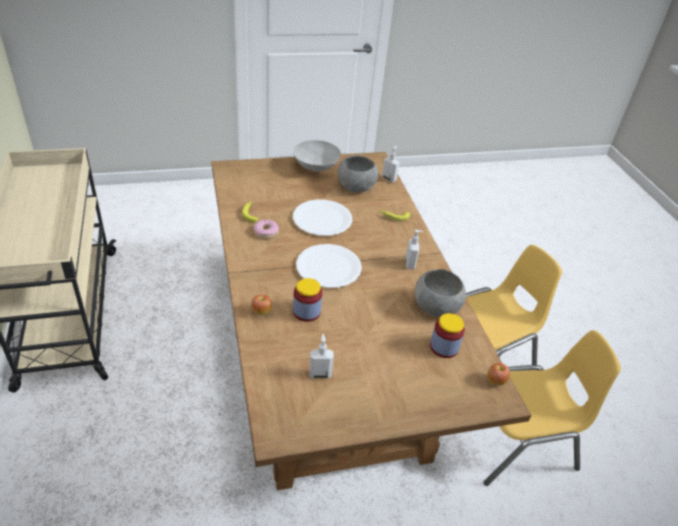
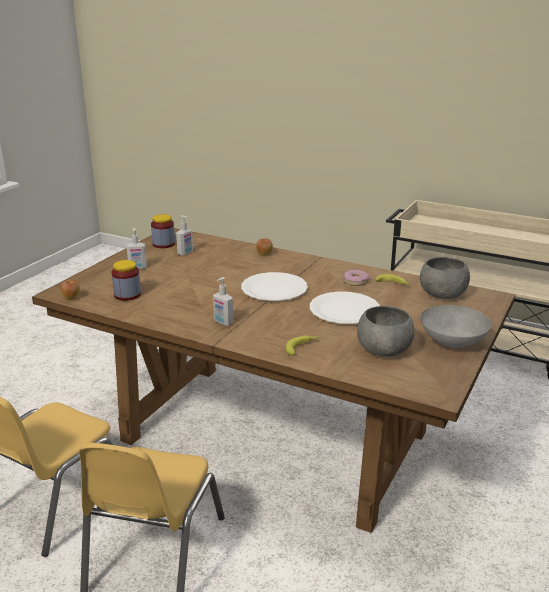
camera: 135 degrees right, 15 degrees down
jar [293,278,322,322] -> jar moved to [151,214,175,248]
soap dispenser [382,146,400,182] -> soap dispenser moved to [127,228,147,269]
grey bowl [414,269,466,317] -> grey bowl moved to [420,257,470,299]

